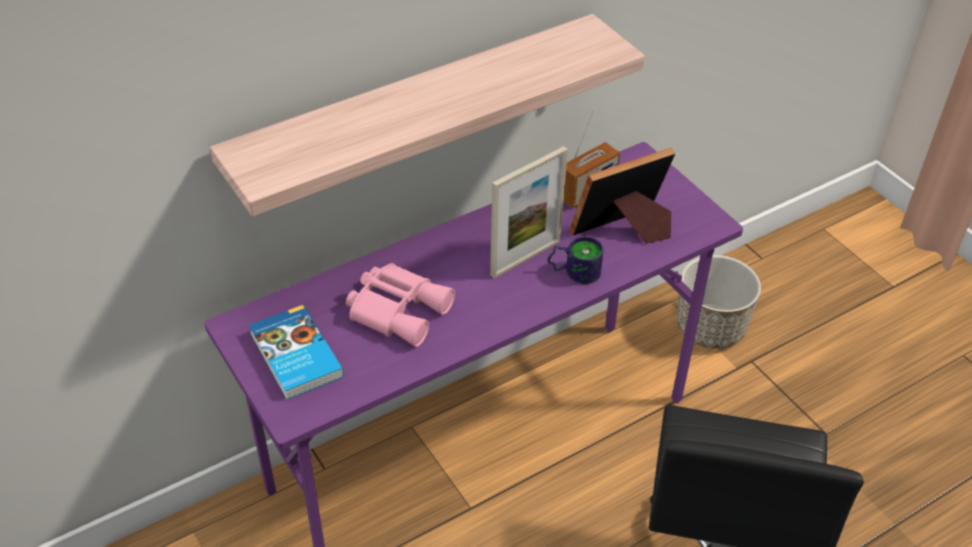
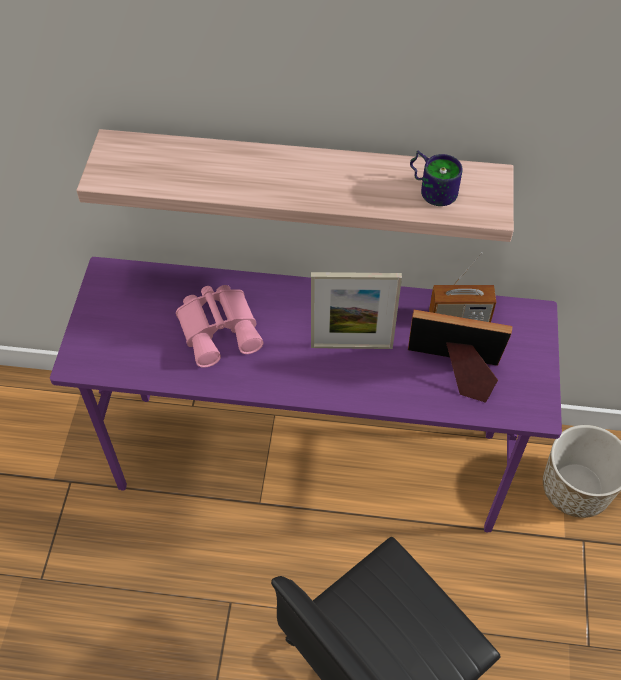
camera: 40 degrees right, 10 degrees up
book [249,305,344,400] -> none
mug [547,236,603,284] -> mug moved to [410,150,462,206]

